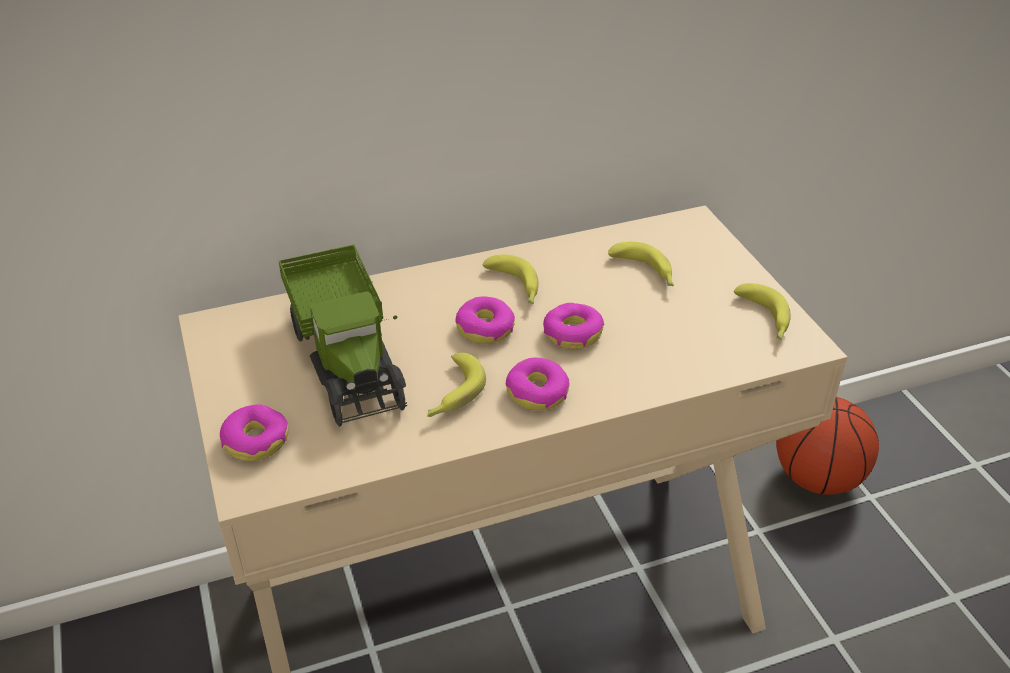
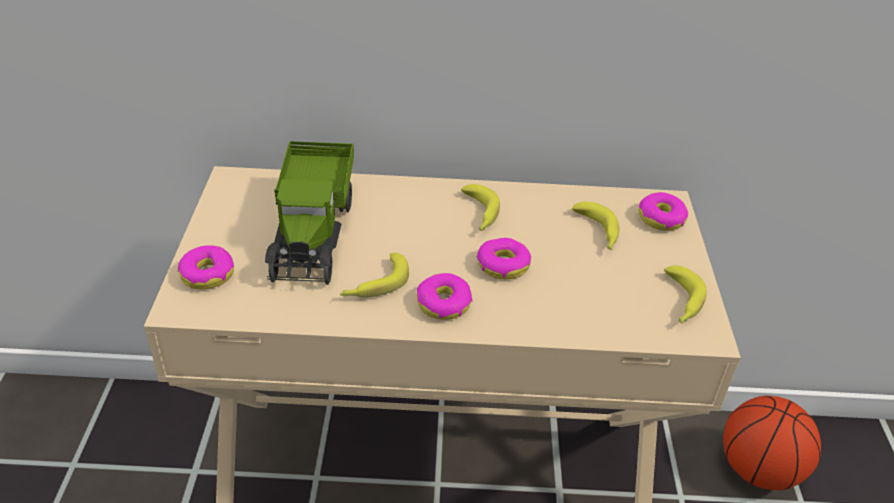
camera: 20 degrees right, 0 degrees up
donut [455,296,515,344] -> donut moved to [639,192,688,231]

